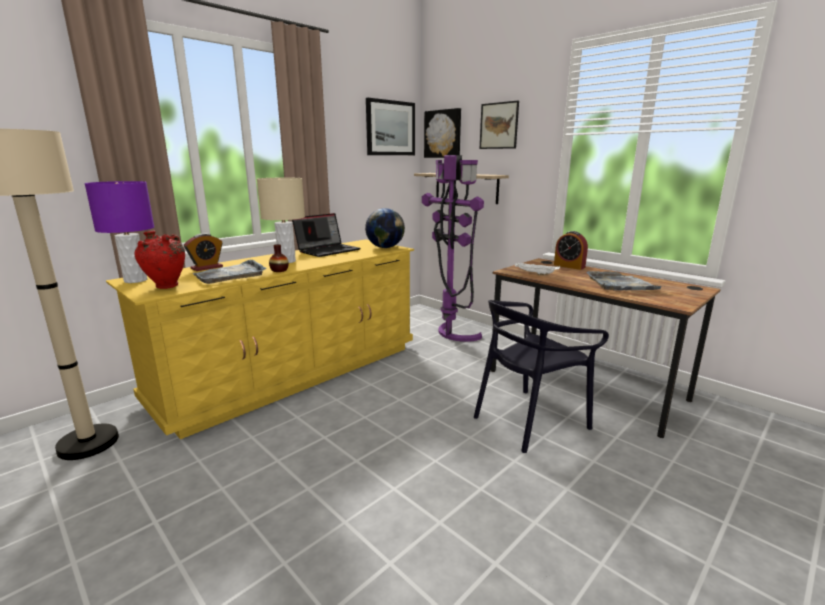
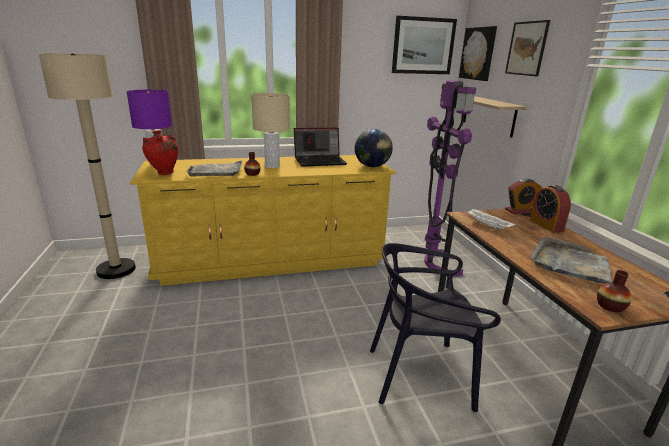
camera: 30 degrees right, 5 degrees up
alarm clock [184,233,223,271] -> alarm clock moved to [505,179,542,214]
none -> vase [597,270,632,312]

